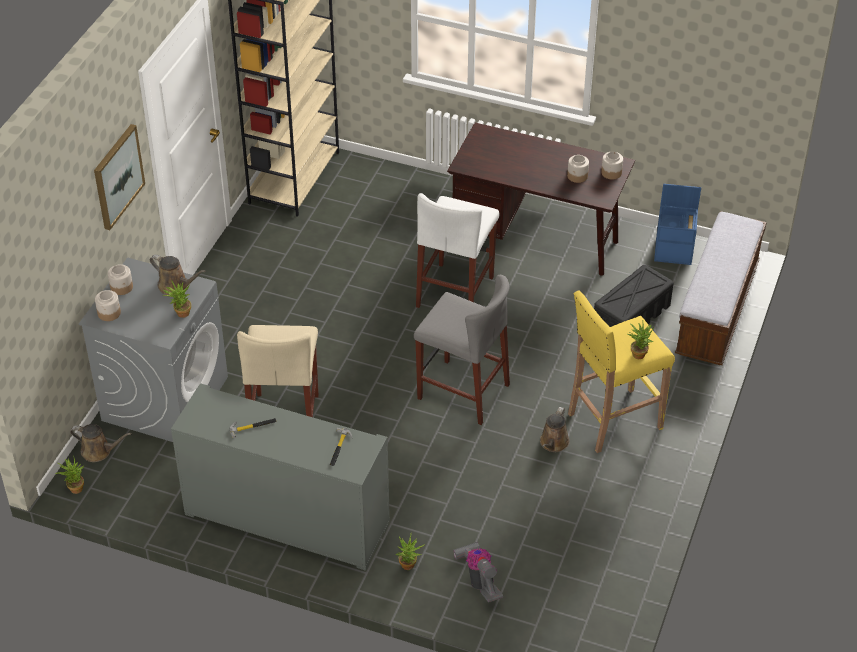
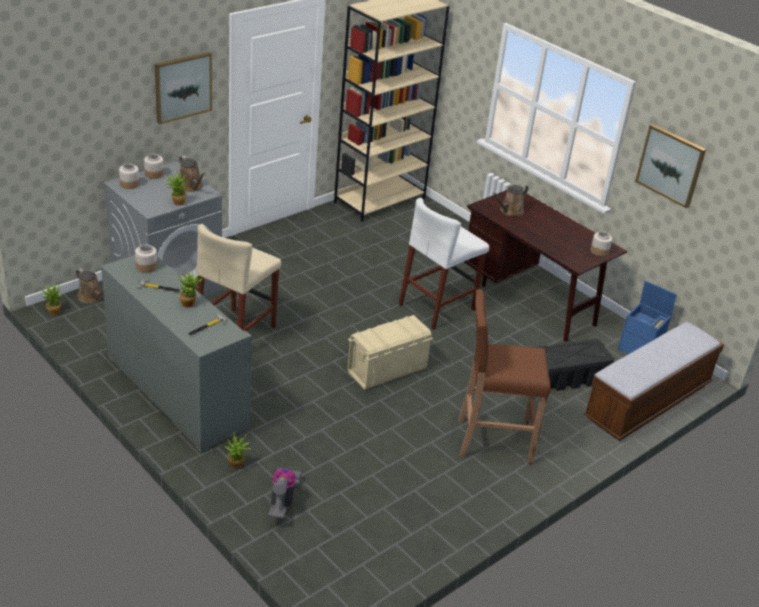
camera: 25 degrees right, 10 degrees down
grey stool [414,275,510,425] -> beige storage box [347,315,433,390]
brown watering can [540,407,570,452] -> brown watering can moved to [492,184,529,216]
jar [567,155,589,183] -> jar moved to [135,245,157,273]
yellow stool [568,290,675,453] -> brown stool [459,289,551,464]
potted plant [628,322,654,359] -> potted plant moved to [176,271,203,307]
none -> picture [635,124,706,208]

